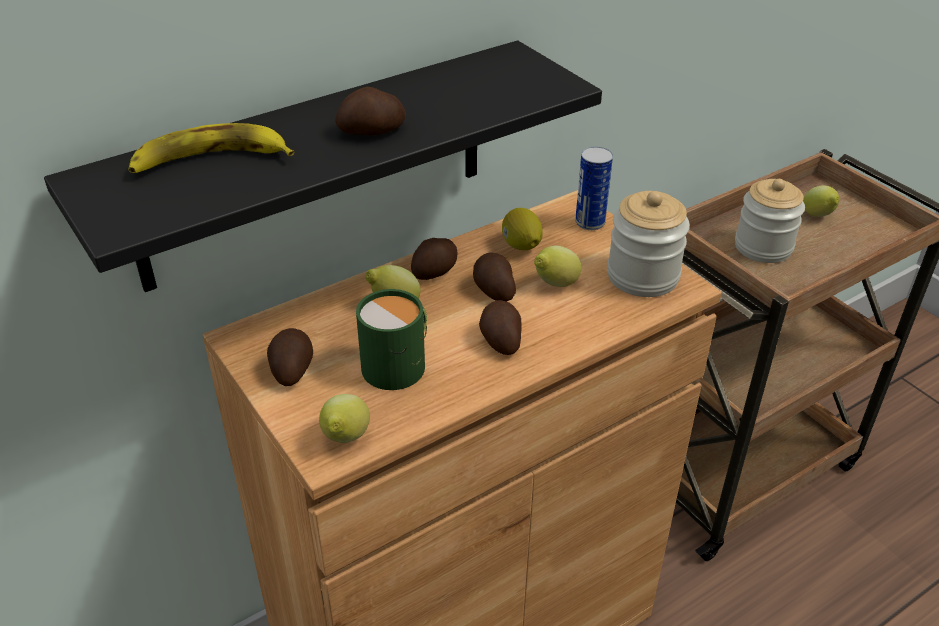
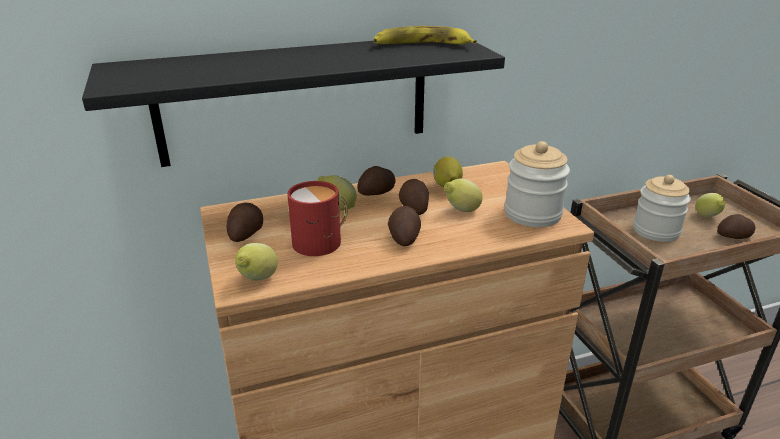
camera: 15 degrees right, 10 degrees down
banana [129,123,294,173] -> banana moved to [373,26,477,45]
potato [335,87,406,135] -> potato moved to [717,214,755,239]
green mug [356,289,427,390] -> red mug [287,181,348,256]
can [575,147,613,230] -> none

